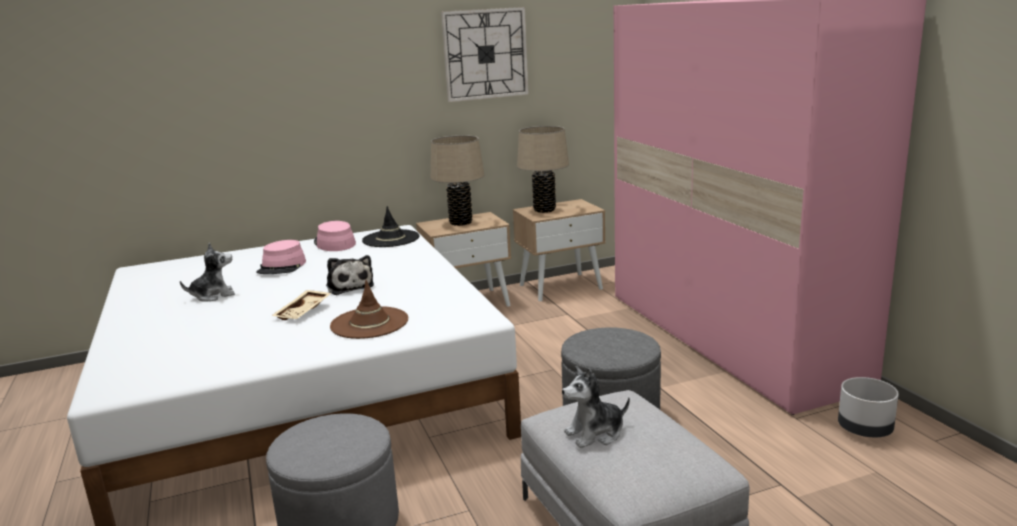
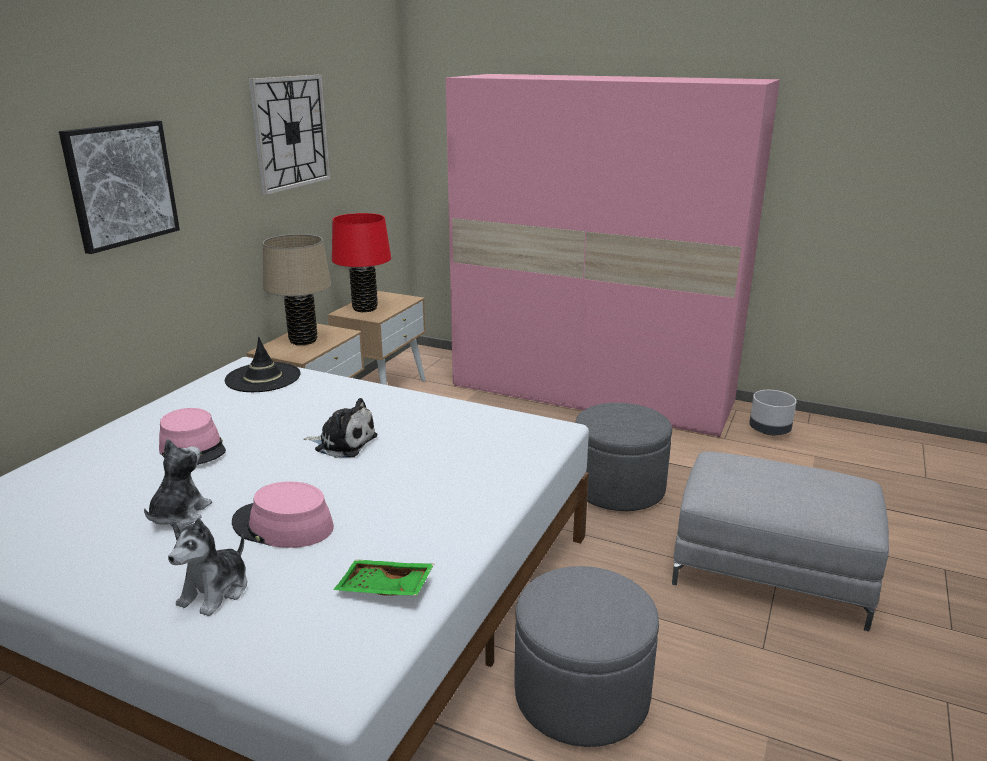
camera: 45 degrees left, 5 degrees up
beige tray [272,290,331,320] -> none
pink hat [314,221,356,251] -> pink hat moved to [232,481,334,548]
brown hat [330,280,408,339] -> none
beige table lamp [517,126,569,213] -> red table lamp [332,213,391,312]
plush toy [562,366,630,448] -> plush toy moved to [168,518,247,616]
none -> picture [59,121,180,254]
none -> green tray [333,560,434,596]

